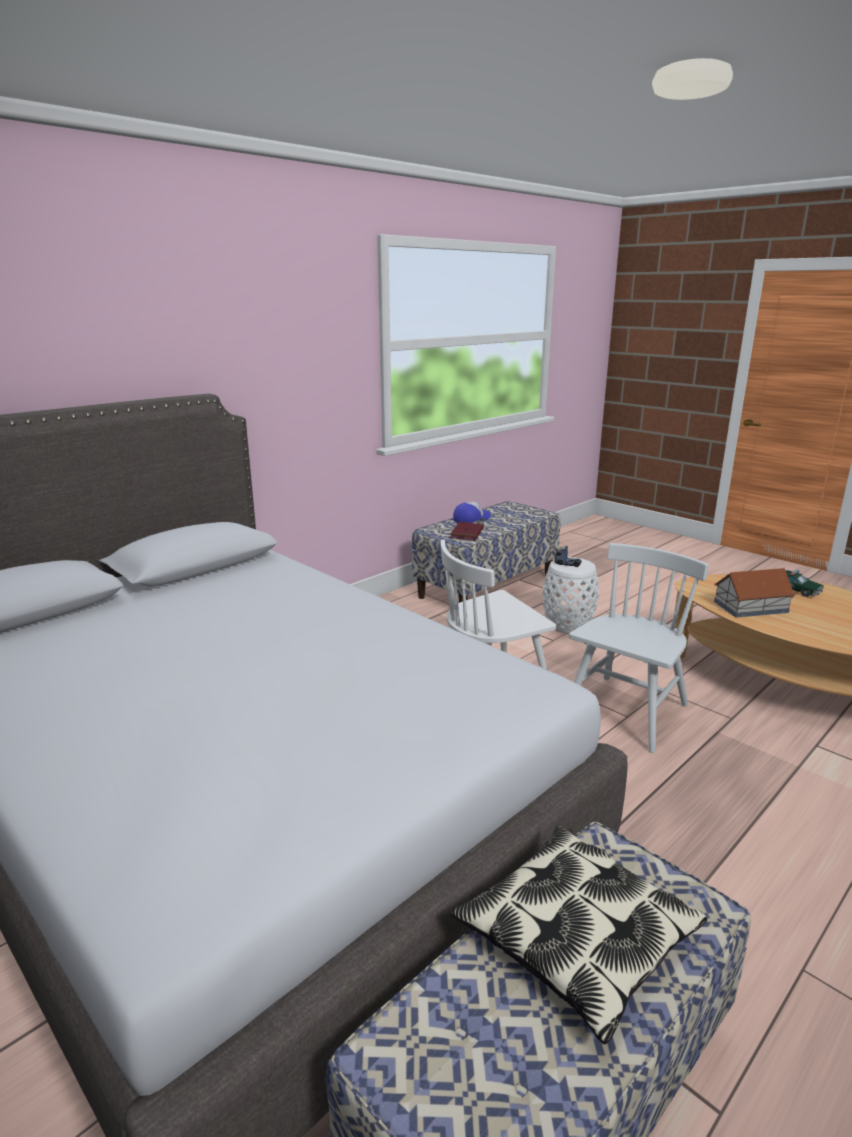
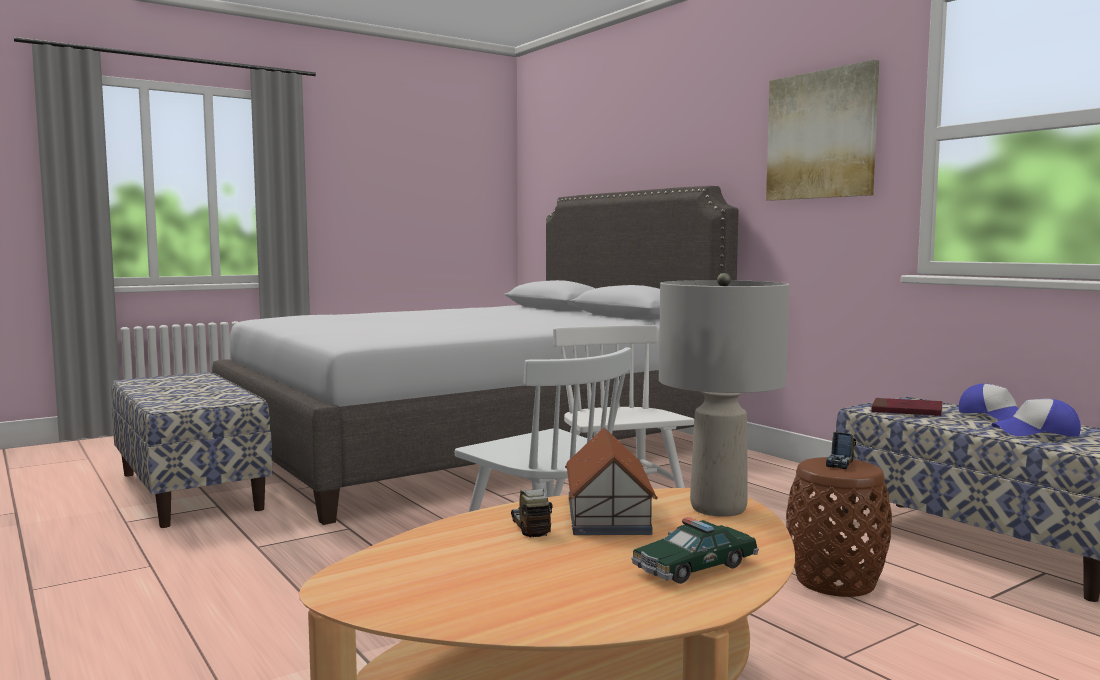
camera: 100 degrees right, 15 degrees down
pillow [452,825,707,1044] -> none
white stool [543,557,599,634] -> brown stool [786,457,892,597]
none -> toy truck [511,488,552,537]
none -> grey table lamp [659,273,789,517]
none -> picture [766,60,879,201]
none -> cap [991,399,1081,437]

